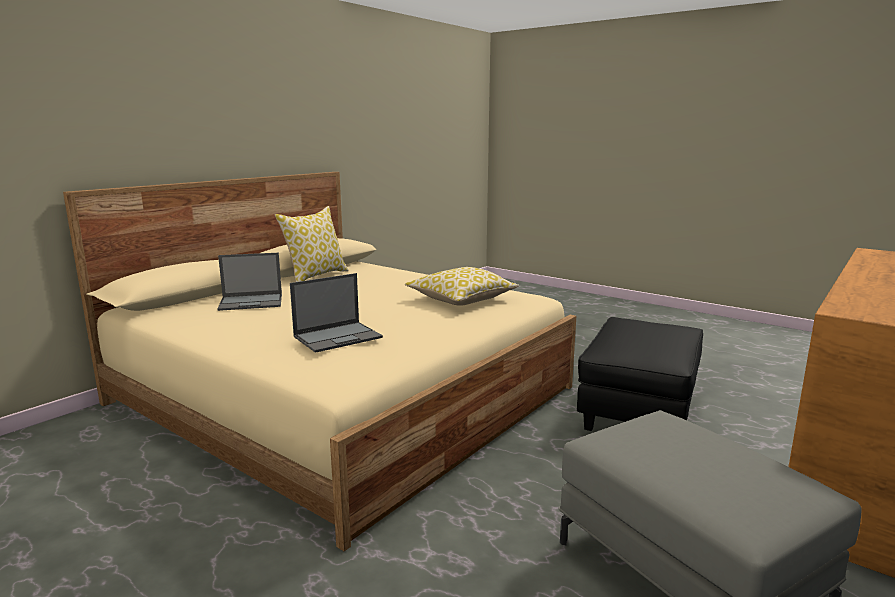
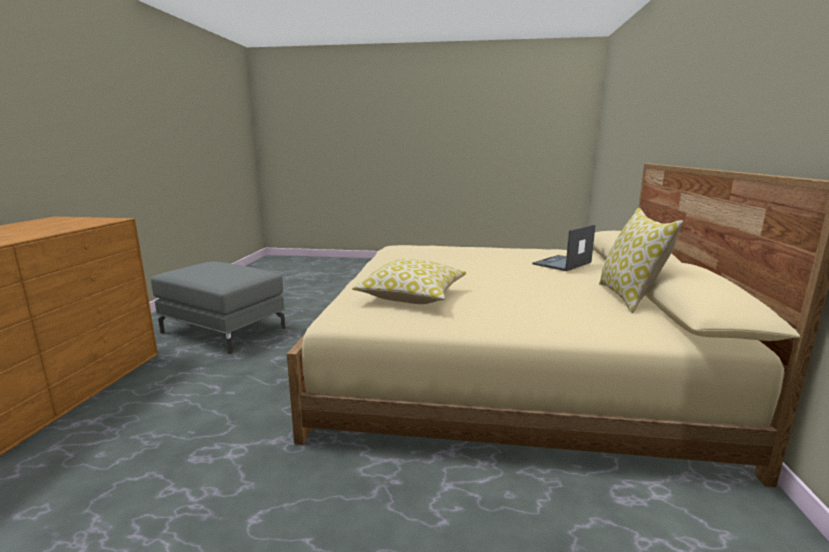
camera: 150 degrees right, 0 degrees up
laptop [290,273,383,353] -> none
black ottoman [577,317,703,431] -> none

